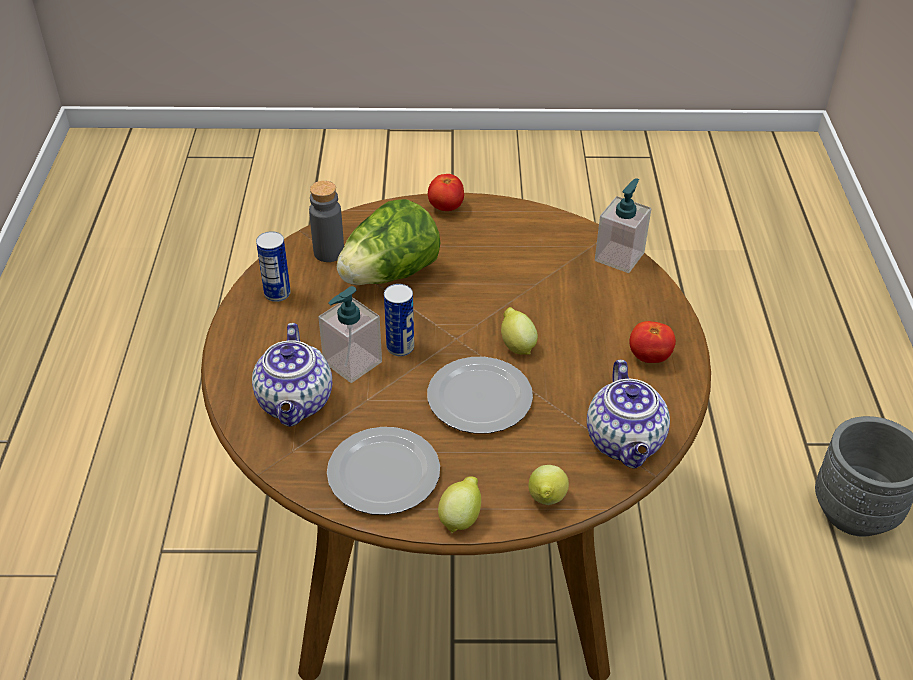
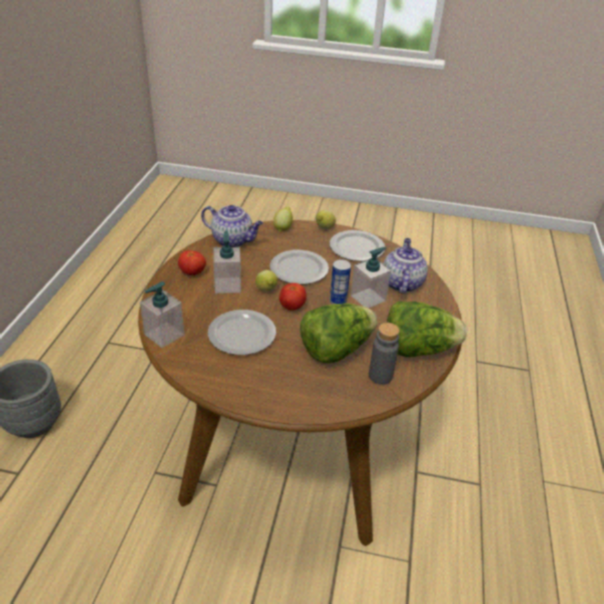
camera: 170 degrees left, 5 degrees down
can [256,231,291,302] -> lettuce [387,301,467,357]
tomato [428,174,464,211] -> tomato moved to [279,283,307,311]
teapot [587,360,670,469] -> teapot turned 105 degrees clockwise [201,205,263,247]
none -> plate [208,310,276,355]
none -> soap dispenser [213,231,241,293]

